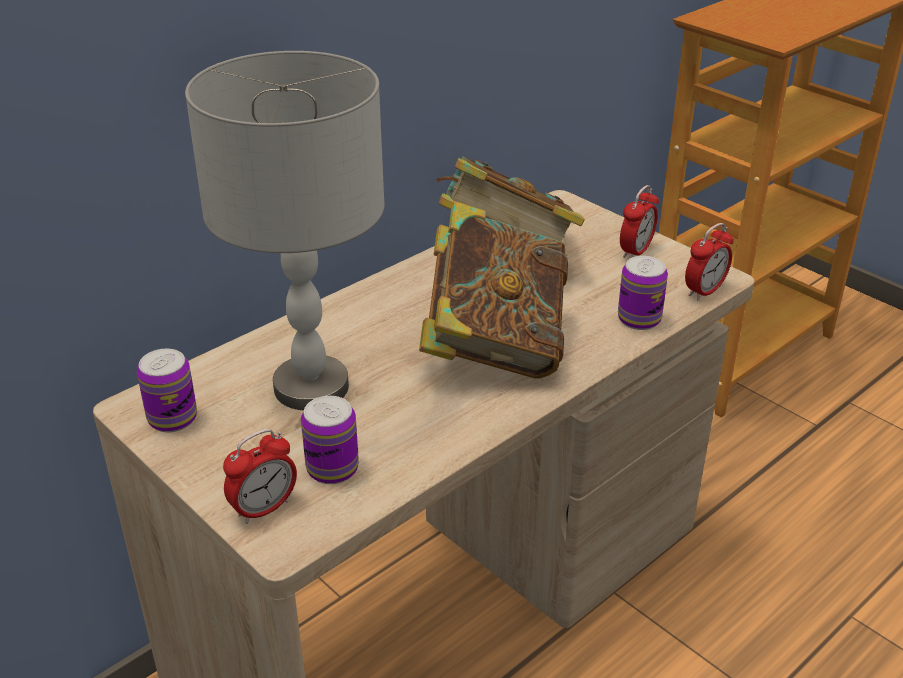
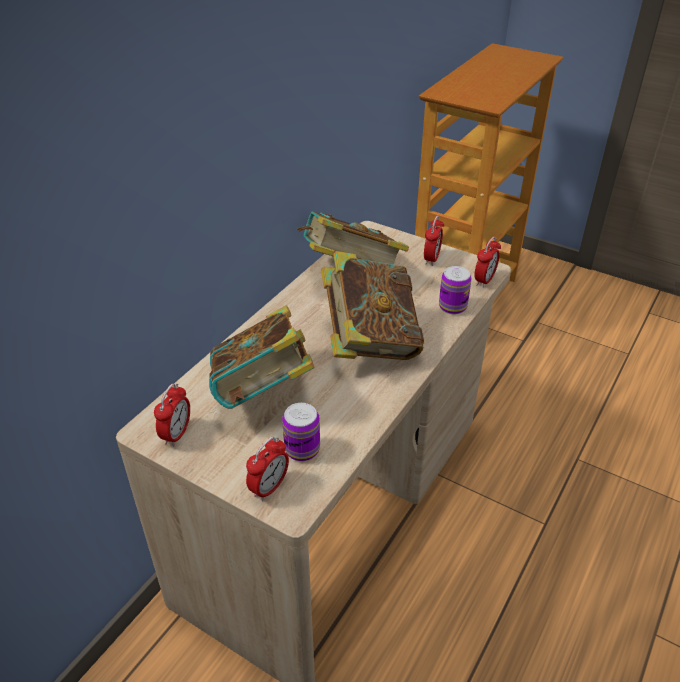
camera: 15 degrees left, 5 degrees up
can [137,349,197,432] -> alarm clock [154,383,190,446]
grey table lamp [185,51,385,410] -> book [209,305,314,409]

